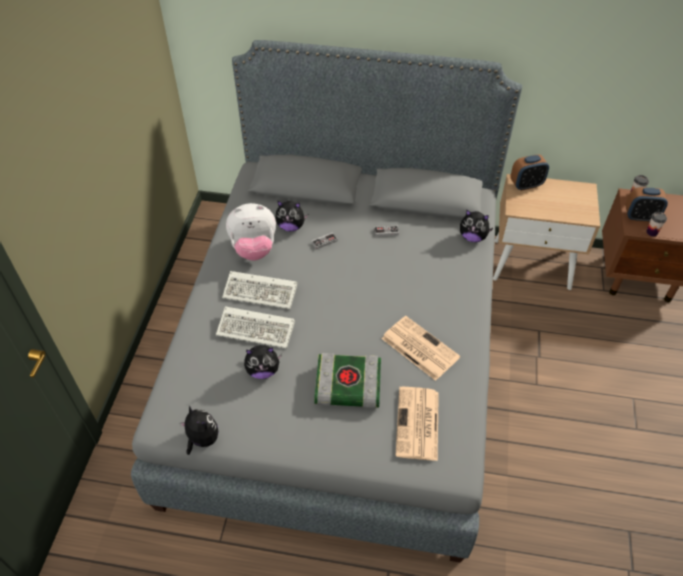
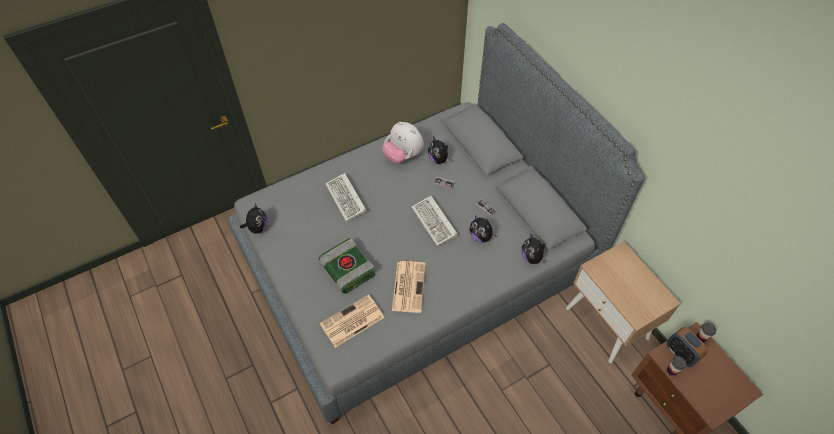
camera: 50 degrees right, 5 degrees up
keyboard [222,271,297,309] -> keyboard moved to [411,195,458,246]
plush toy [244,345,282,379] -> plush toy moved to [470,216,497,243]
alarm clock [510,155,549,191] -> none

